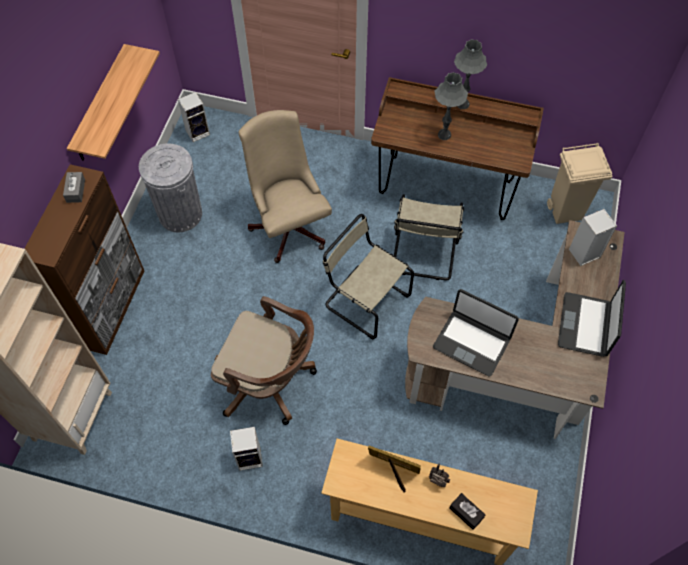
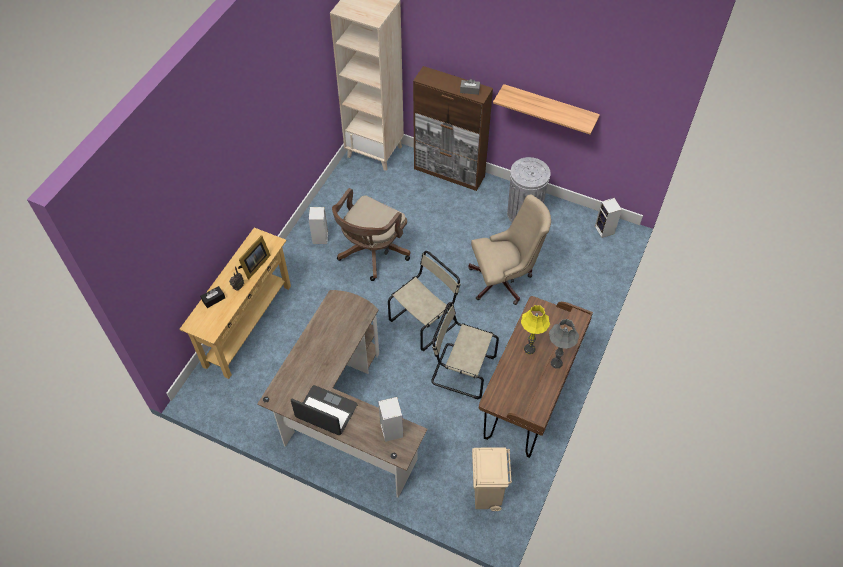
camera: 100 degrees right, 5 degrees down
laptop [433,289,519,377] -> none
grey table lamp [435,72,468,140] -> yellow table lamp [521,305,550,354]

